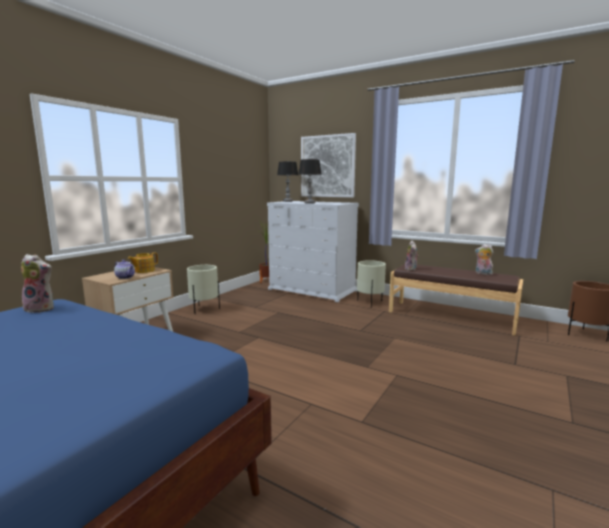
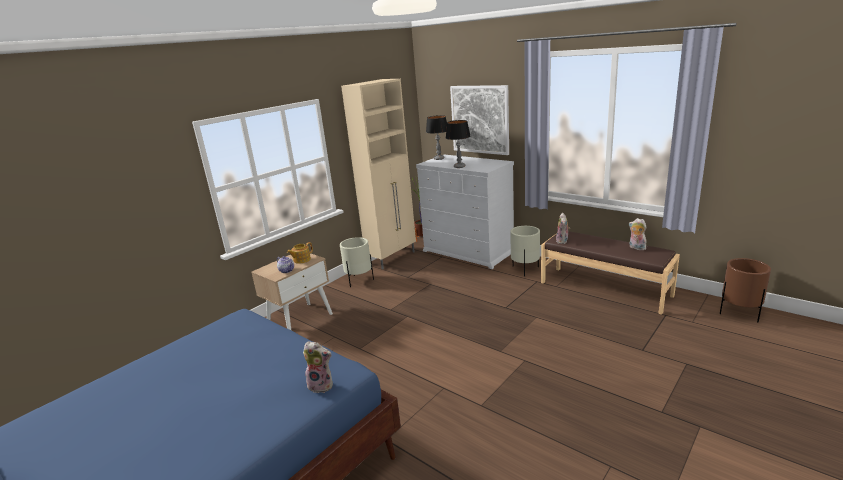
camera: 10 degrees right, 10 degrees up
plush toy [21,254,54,313] -> plush toy moved to [303,341,333,393]
none -> beige cabinet [341,79,416,270]

